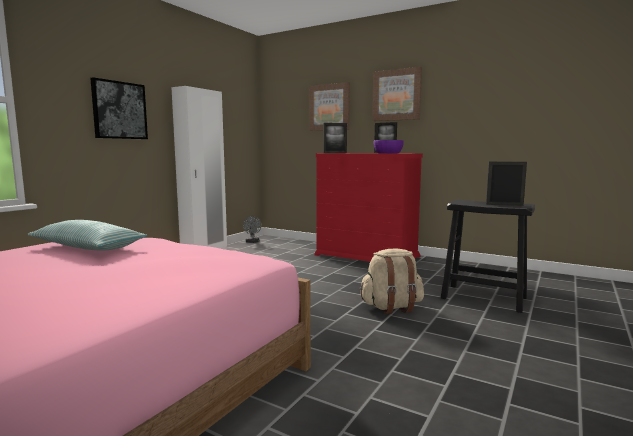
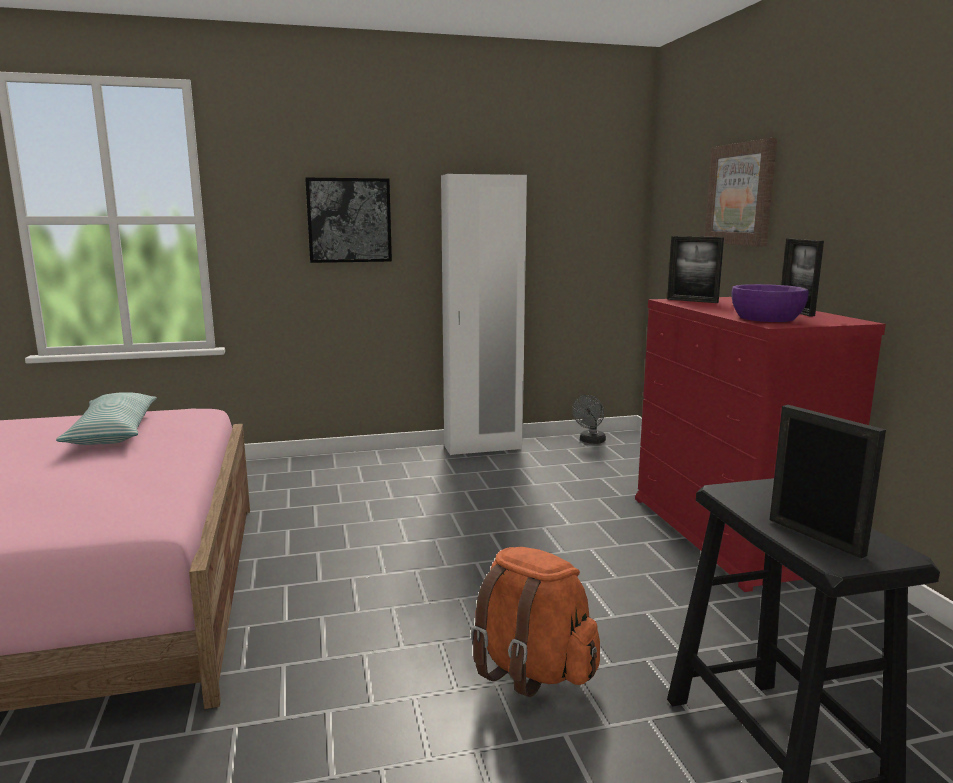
camera: 45 degrees right, 5 degrees up
beige backpack [359,248,424,314] -> orange backpack [471,547,600,697]
picture [372,67,422,121] -> none

